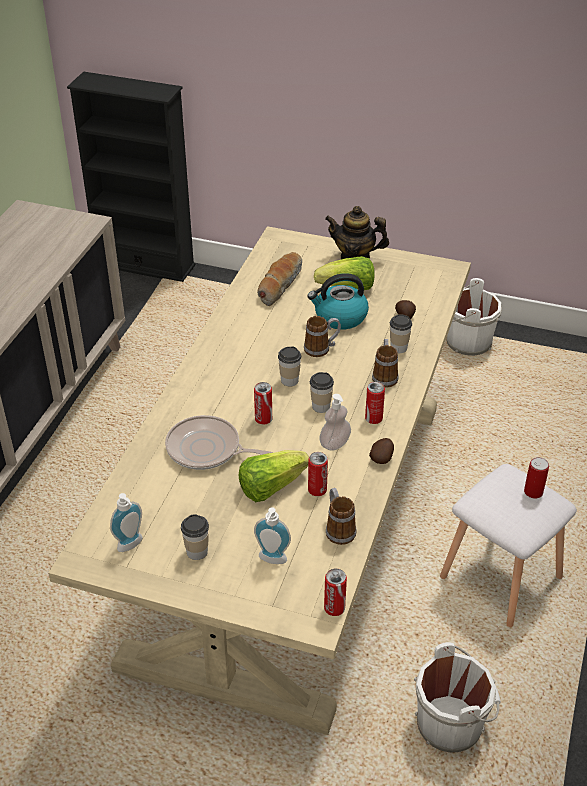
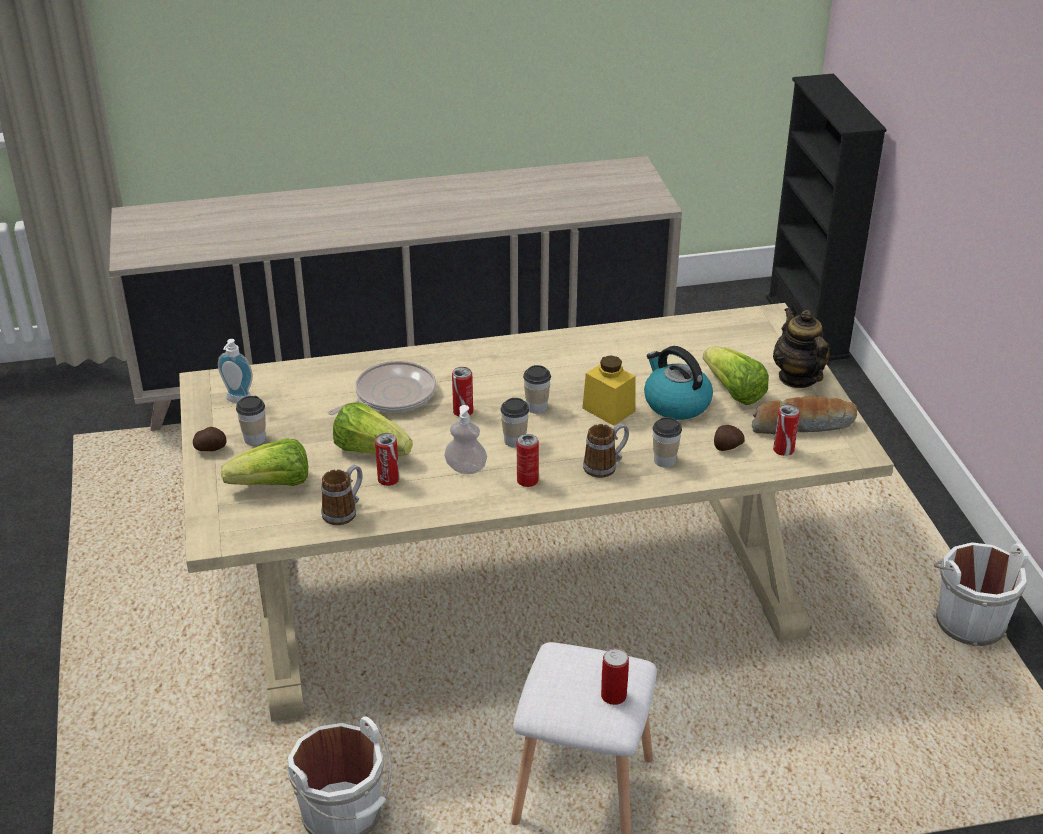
camera: 60 degrees right, 5 degrees down
frying pan [165,415,273,470] -> frying pan turned 60 degrees clockwise [328,361,436,415]
soap dispenser [254,507,291,564] -> lettuce [221,438,308,486]
bread [257,252,302,306] -> bread moved to [752,396,857,435]
mug [304,316,341,357] -> yellow jar [582,355,636,426]
can [324,569,347,616] -> can moved to [773,404,800,456]
potato [369,438,394,464] -> potato moved to [193,427,226,451]

